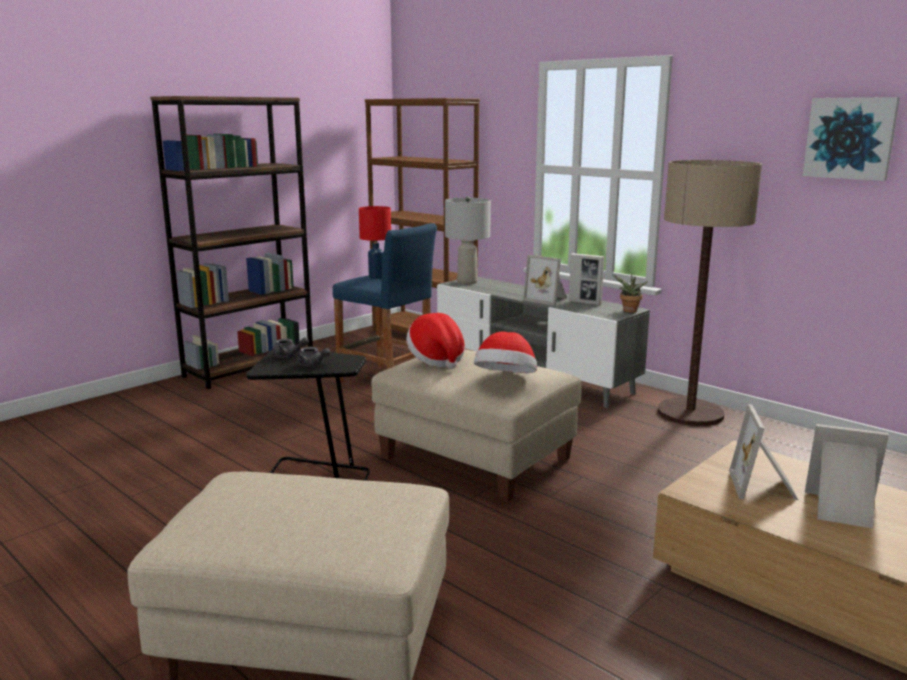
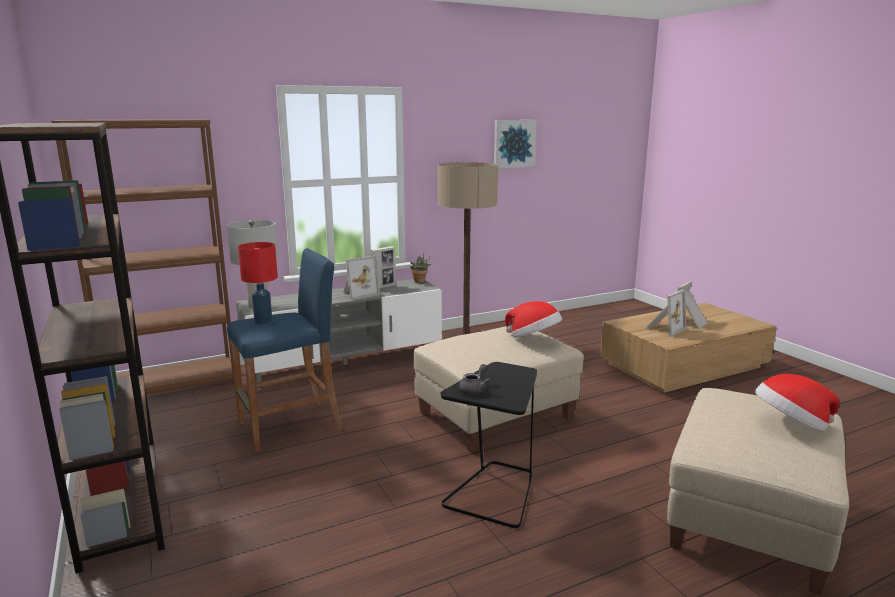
camera: 70 degrees left, 0 degrees up
grey teapot [297,347,331,367] -> none
hat [406,313,465,369] -> hat moved to [755,374,840,432]
picture frame [729,404,798,500] -> picture frame turned 75 degrees counterclockwise [645,289,686,337]

